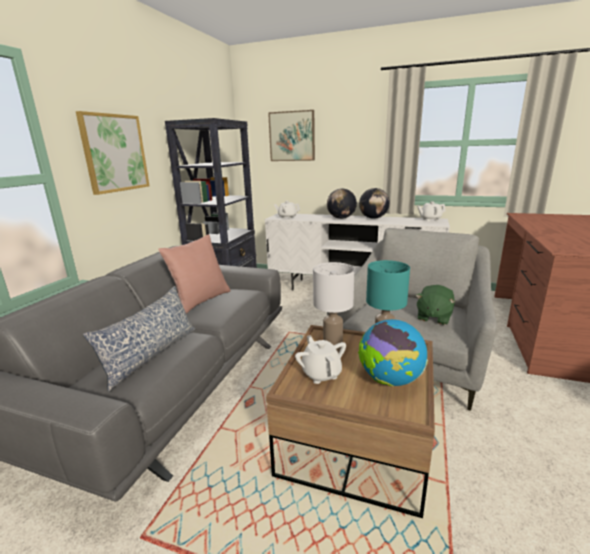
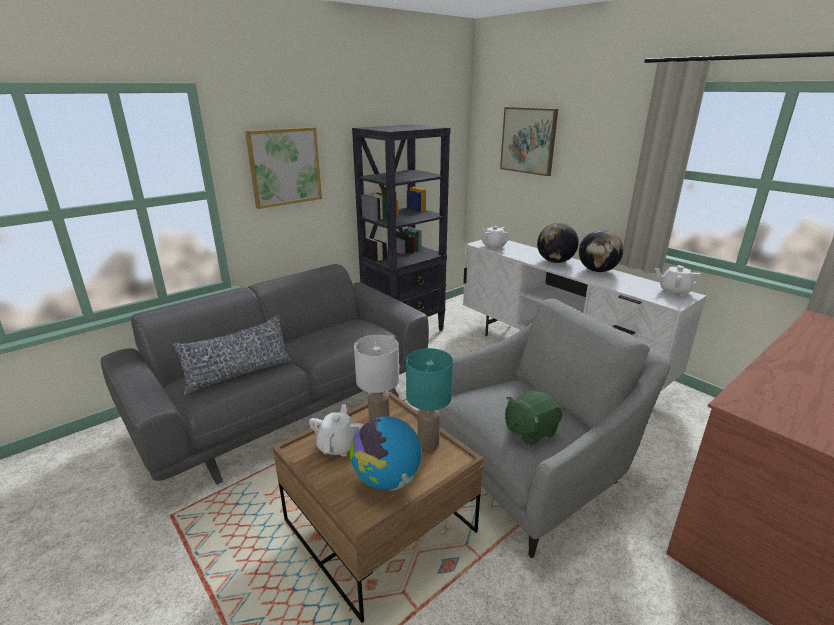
camera: 30 degrees right, 5 degrees up
pink pillow [158,234,231,314] -> none

